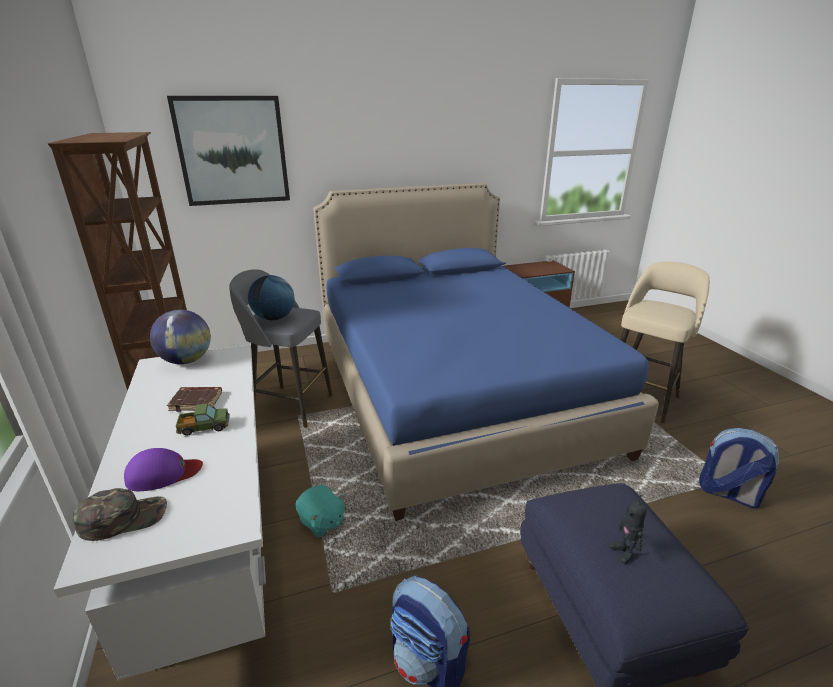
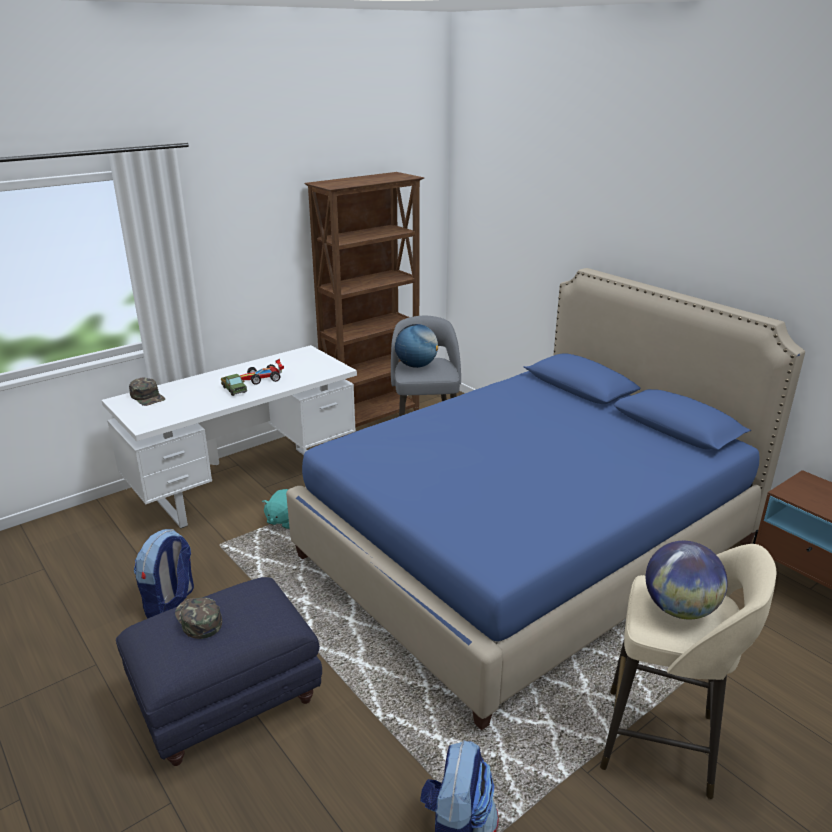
camera: 70 degrees right, 0 degrees up
purple cap [124,448,203,491] -> none
globe [150,310,211,364] -> globe moved to [646,541,728,619]
picture [167,96,290,206] -> none
brown book [167,387,222,412] -> toy car [240,359,284,385]
toy robot [609,495,647,564] -> green cap [175,597,222,639]

